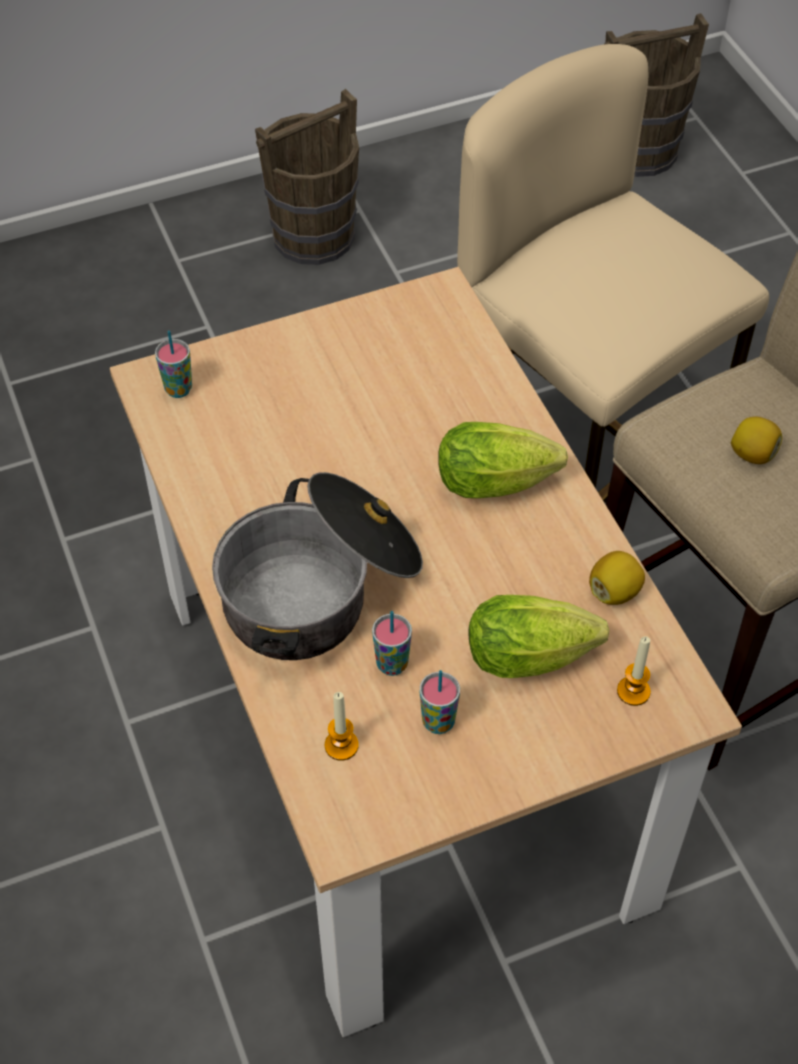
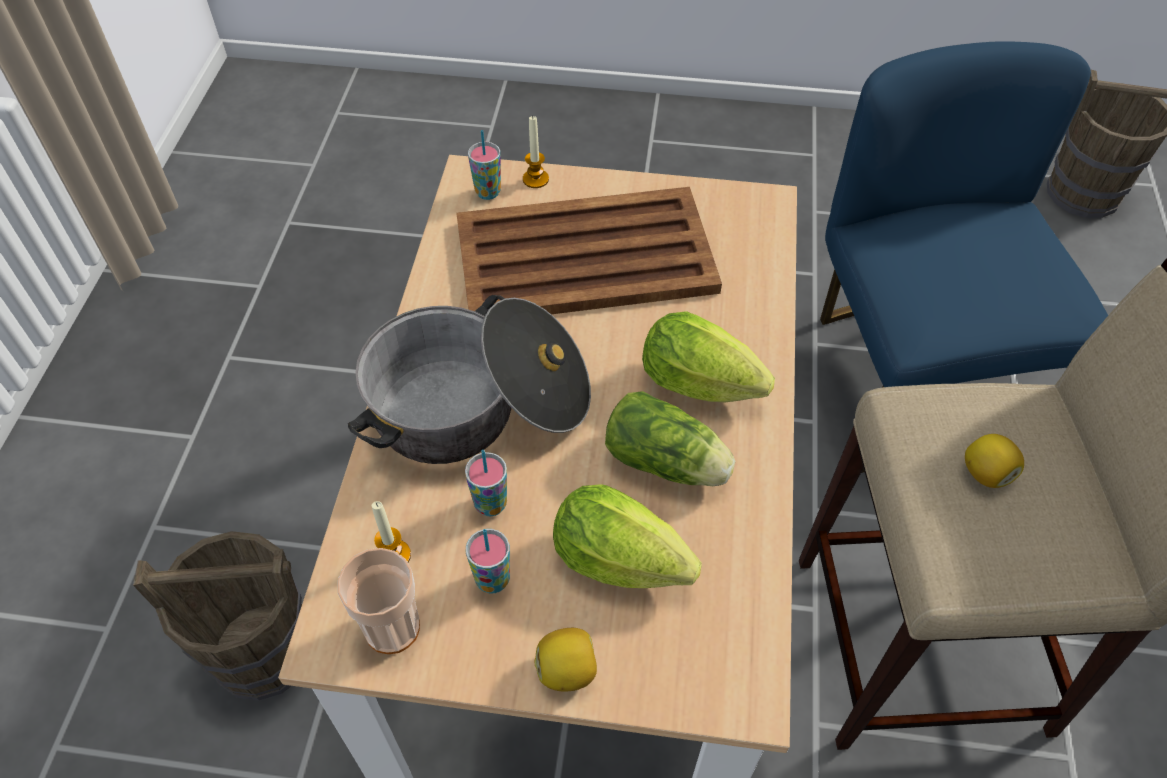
camera: 30 degrees right, 0 degrees up
brown bucket [255,89,359,265] -> brown bucket moved to [133,531,302,700]
beige chair [457,44,769,503] -> blue chair [820,41,1108,473]
lemon [589,551,645,605] -> lemon moved to [535,628,597,692]
candle [617,636,651,706] -> candle moved to [523,115,549,188]
none -> cup [338,548,420,654]
none -> brown tray [456,187,722,314]
none -> lettuce [605,391,735,486]

